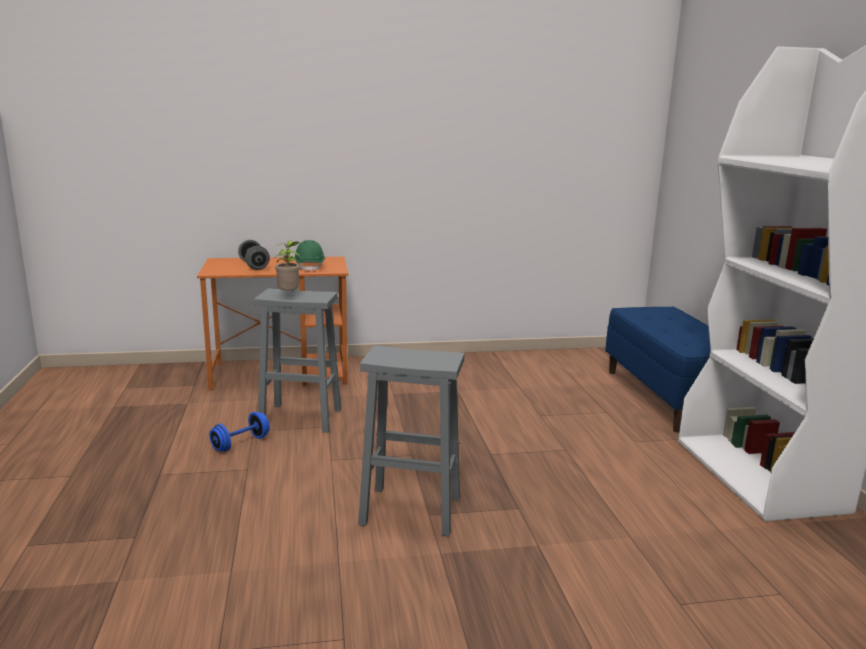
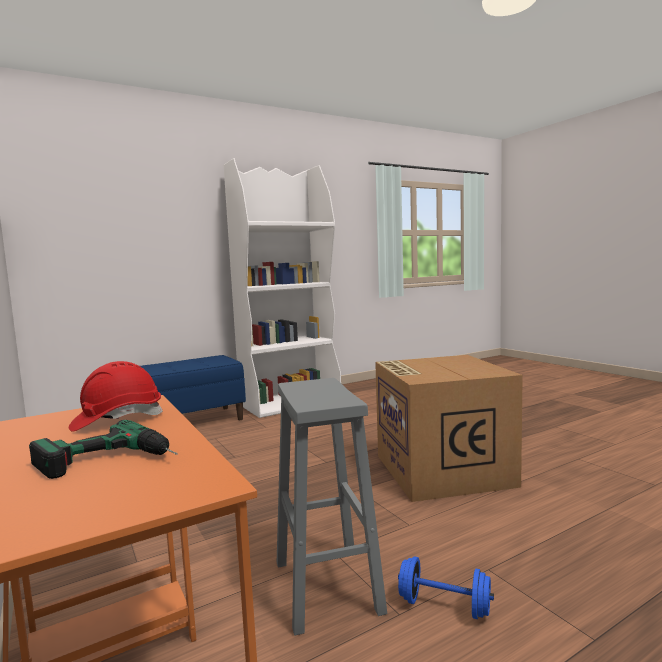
camera: 110 degrees left, 10 degrees down
grey dumbbell [238,240,270,270] -> power drill [29,420,178,479]
potted plant [274,240,300,291] -> none
green hard hat [294,240,325,272] -> red hard hat [69,361,163,432]
grey stool [358,346,464,536] -> cardboard box [375,355,523,502]

